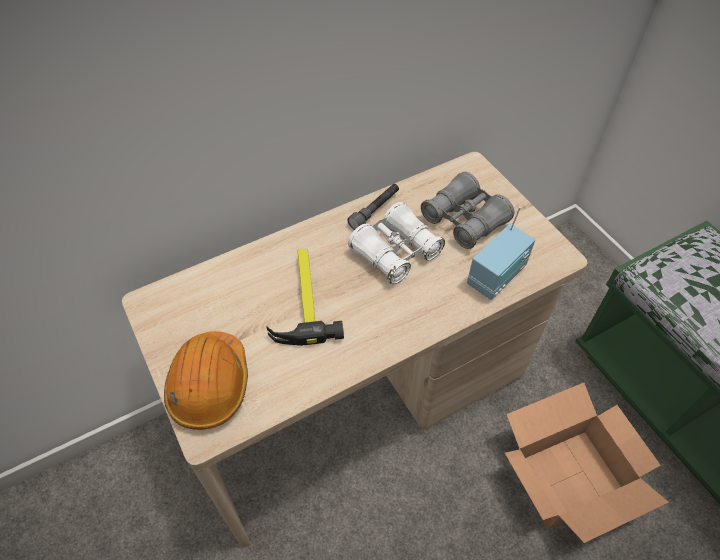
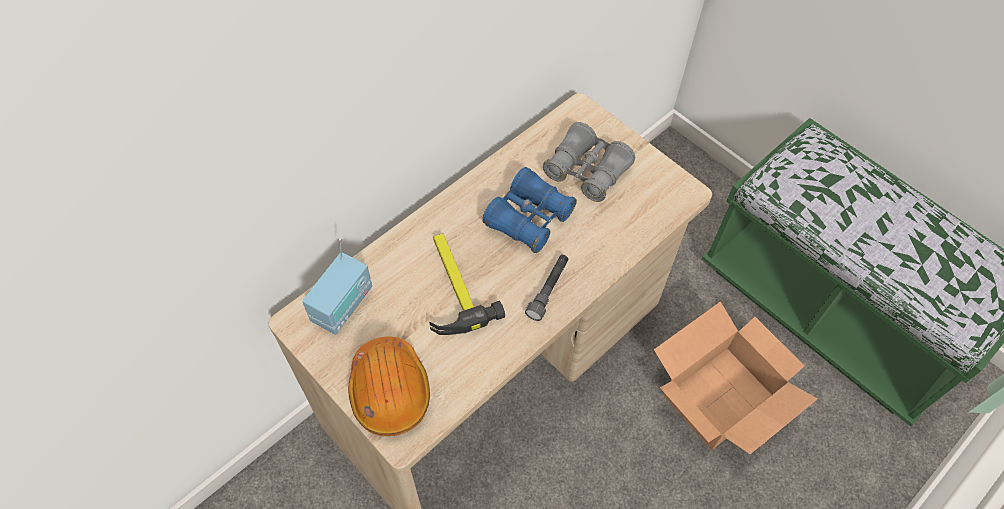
camera: 15 degrees left, 5 degrees up
grey flashlight [347,184,399,230] -> grey flashlight moved to [525,255,569,321]
white binoculars [348,202,445,284] -> blue binoculars [482,167,577,253]
radio [467,207,535,300] -> radio moved to [302,238,372,335]

